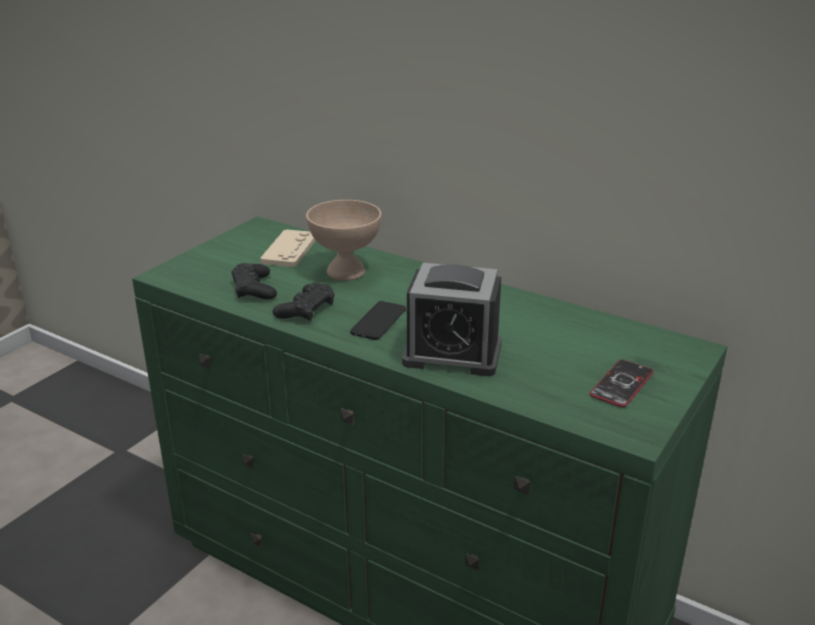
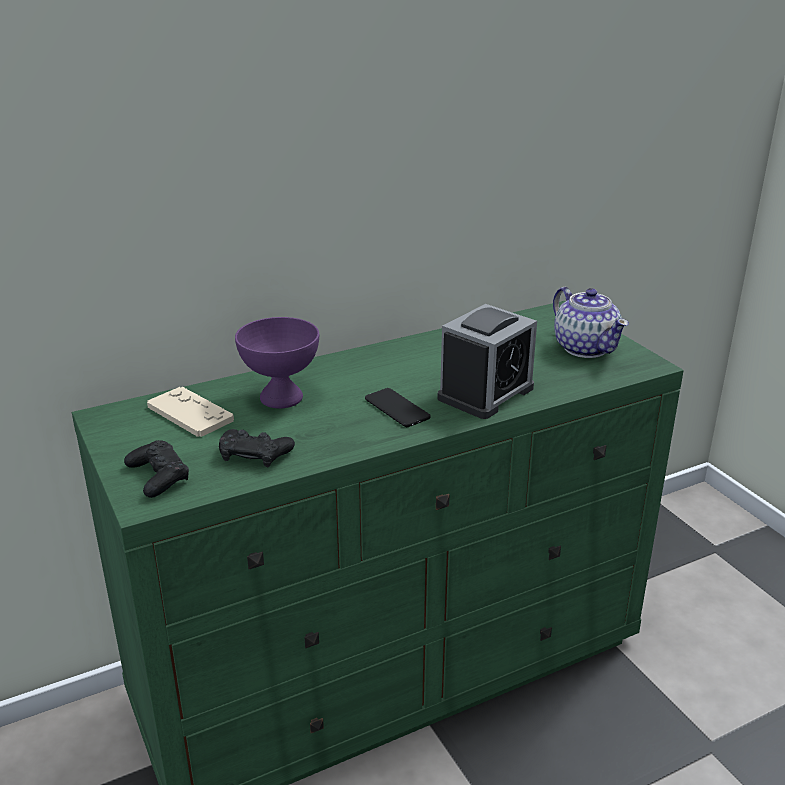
camera: 60 degrees left, 0 degrees up
black game controller [273,283,335,321] -> black game controller moved to [124,440,189,498]
beige bowl [306,200,381,281] -> purple bowl [235,317,319,408]
phone [589,360,654,407] -> teapot [553,287,629,358]

